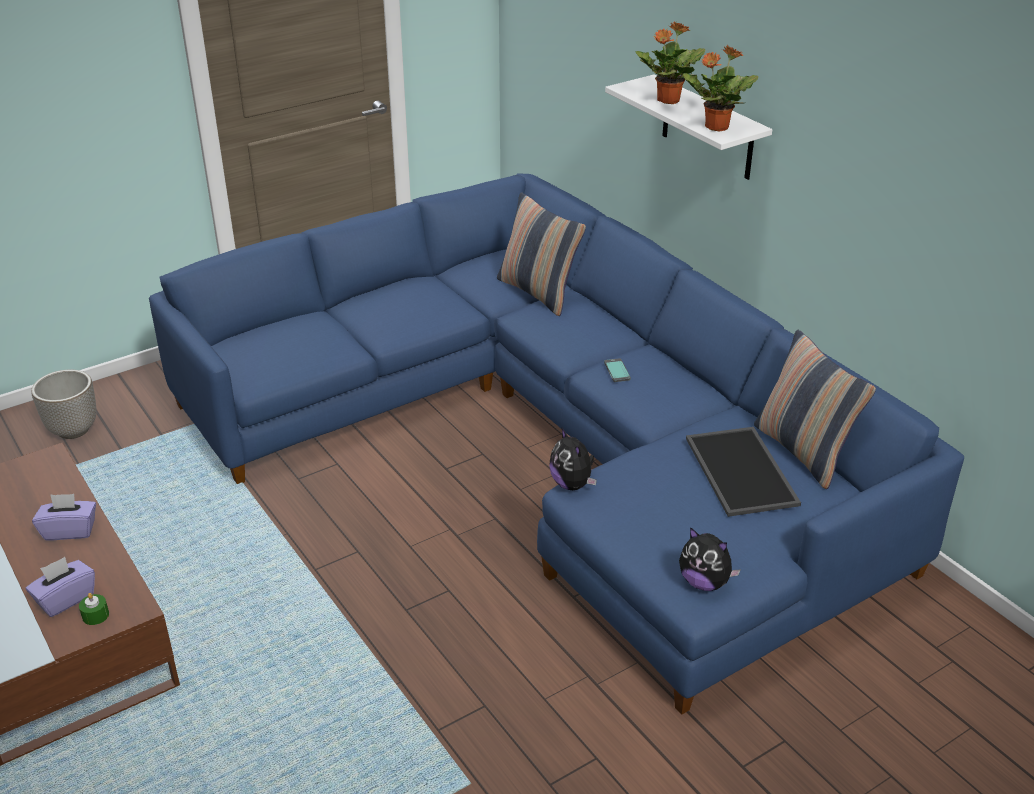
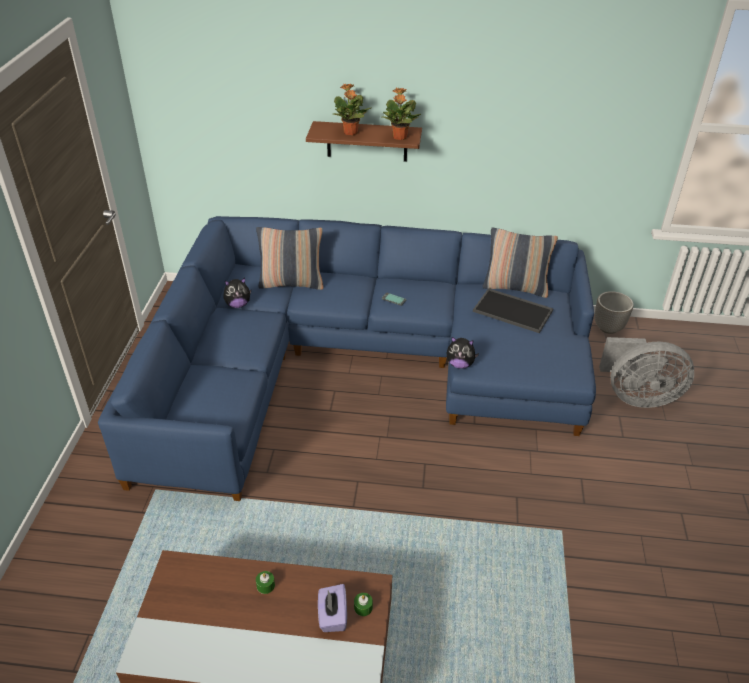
camera: 50 degrees left, 5 degrees up
planter [31,369,97,439] -> planter moved to [595,291,633,334]
purple tissue box [32,494,96,540] -> green candle [256,571,275,594]
white shelf [605,75,772,180] -> brown shelf [306,121,422,162]
plush toy [679,527,741,591] -> plush toy moved to [224,278,251,308]
none -> grey fan [599,337,694,408]

